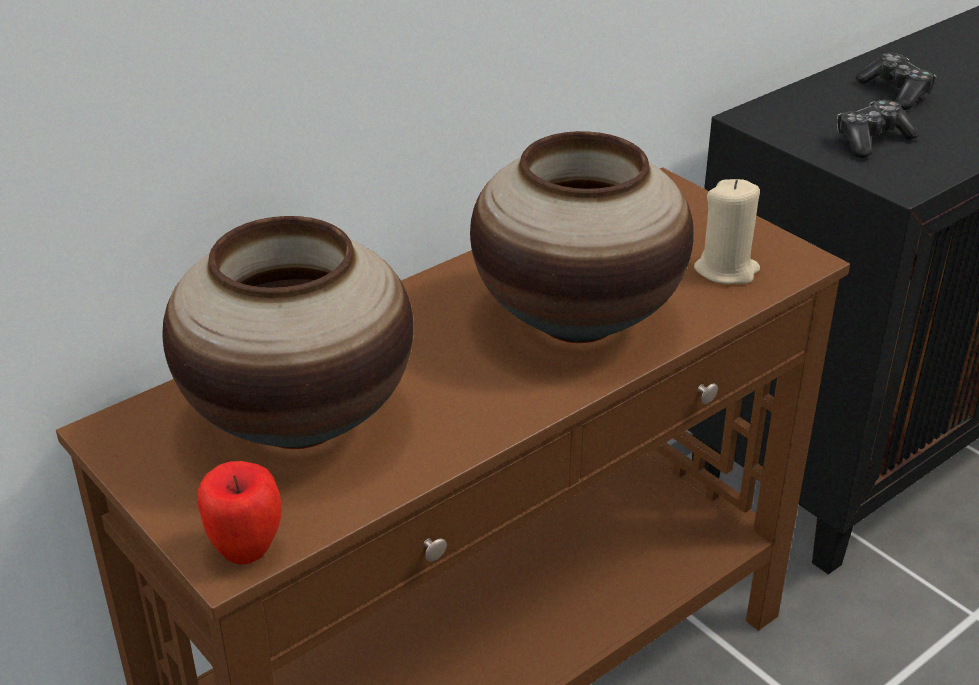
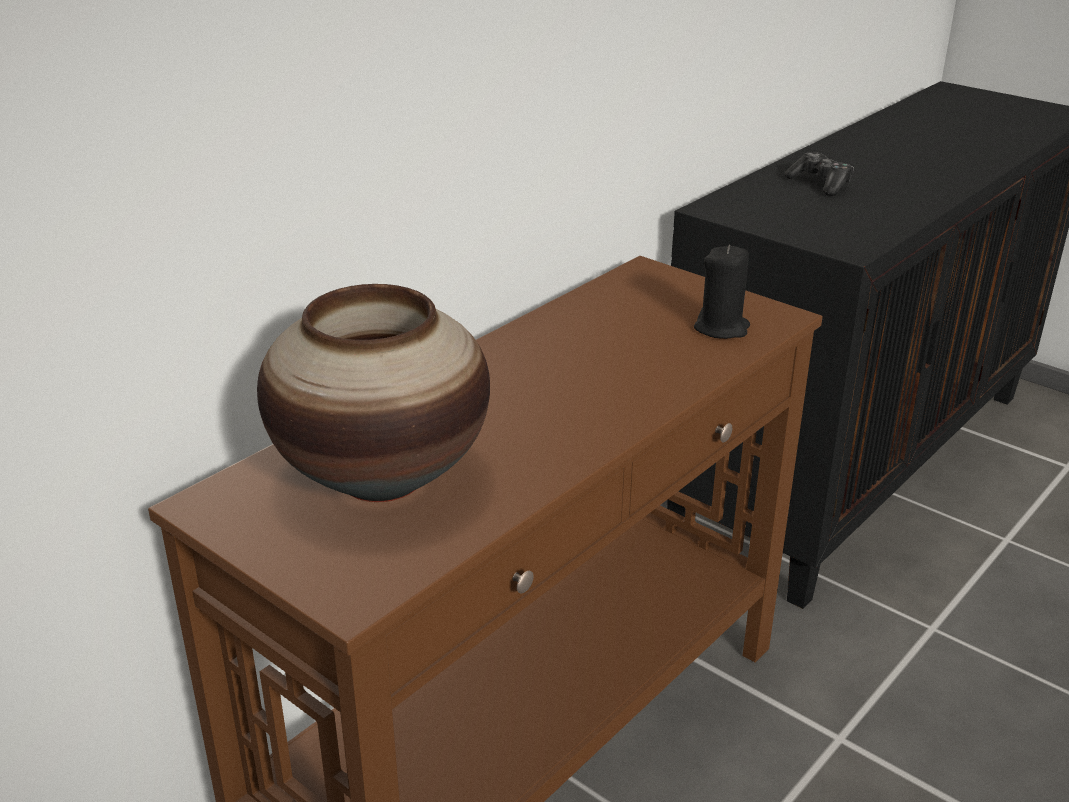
camera: 10 degrees left, 5 degrees down
apple [197,461,282,565] -> none
vase [470,131,694,343] -> none
beige candle [694,179,760,284] -> black candle [694,245,750,339]
game controller [837,100,919,158] -> none

